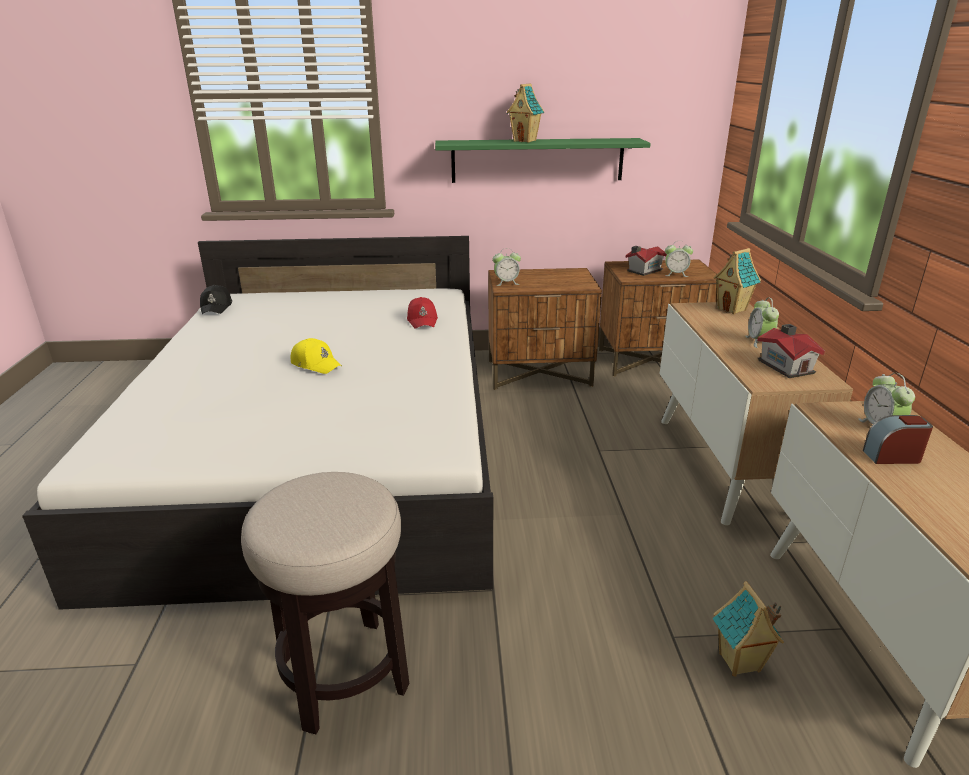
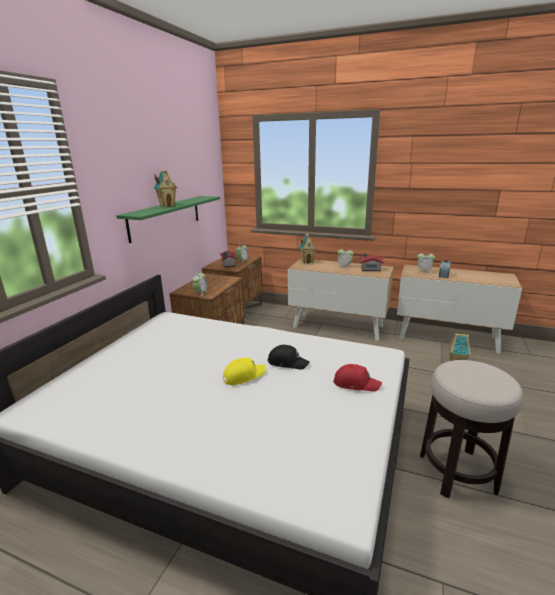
camera: 65 degrees left, 5 degrees down
black cap [200,285,232,315] -> black cap moved to [267,345,310,370]
red cap [407,297,438,329] -> red cap moved to [333,364,382,391]

